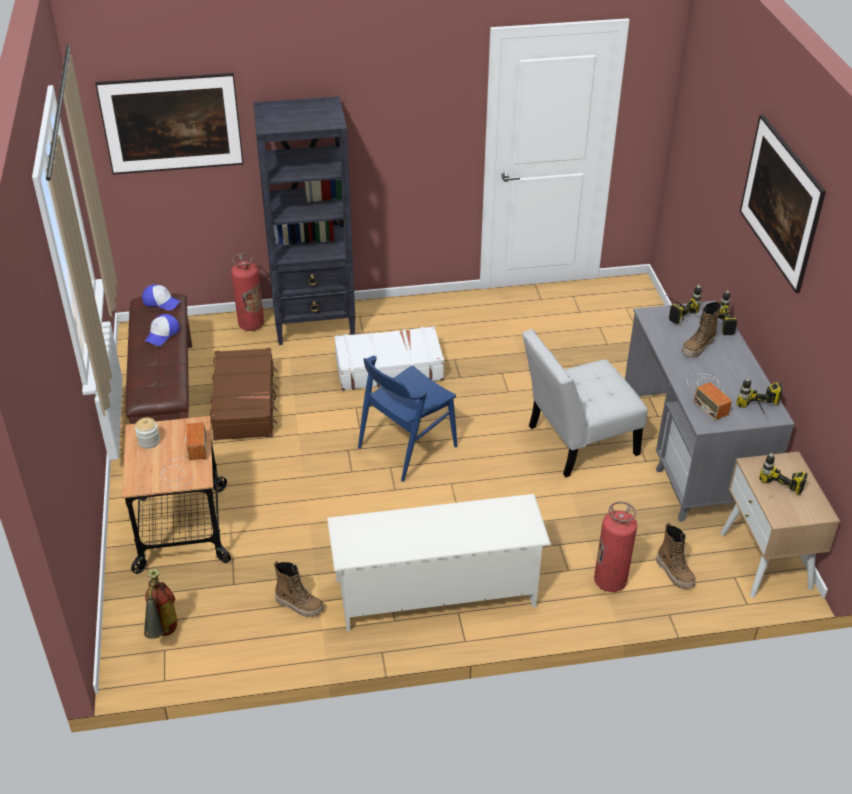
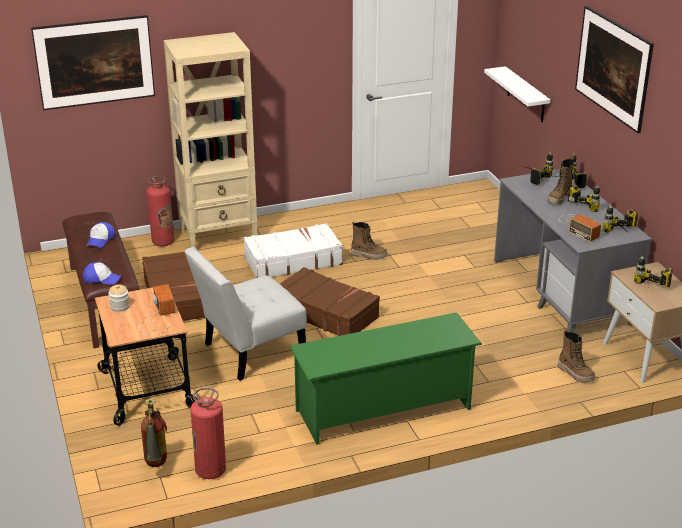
camera: 10 degrees left, 10 degrees down
cap [142,284,181,311] -> cap moved to [83,262,121,285]
black bookcase [253,96,355,345] -> beige bookcase [164,32,257,247]
boot [274,560,324,617] -> boot moved to [351,221,387,260]
white shoe rack [327,494,551,631] -> green shoe rack [290,313,482,445]
blue chair [358,356,457,482] -> brown suitcase [280,267,380,336]
white chair [522,329,647,477] -> white chair moved to [185,247,307,381]
fire extinguisher [594,501,637,592] -> fire extinguisher moved to [190,387,226,479]
none -> white shelf [484,66,551,122]
none -> power drill [568,185,600,212]

